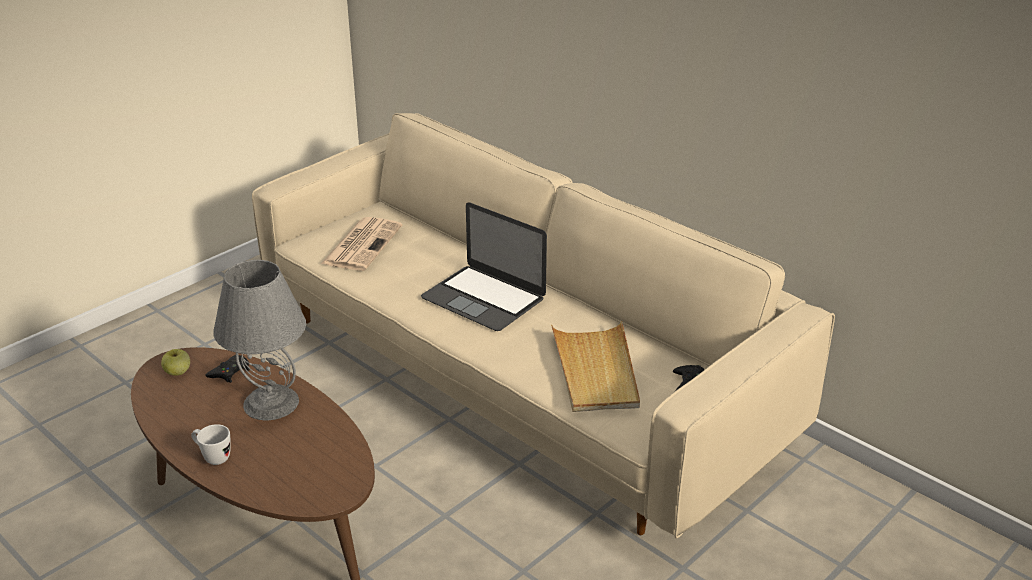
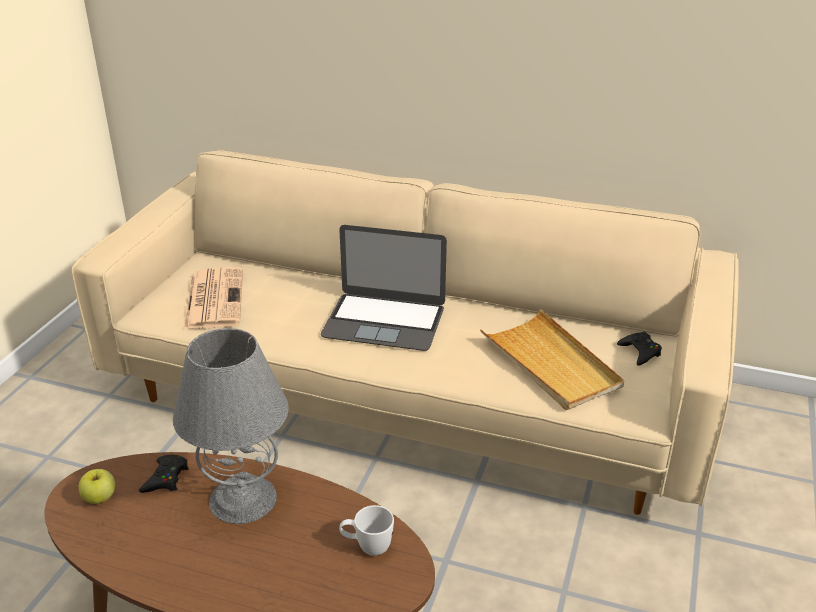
camera: 25 degrees left, 0 degrees up
white mug [191,424,231,465] -> white mug moved to [339,505,394,556]

